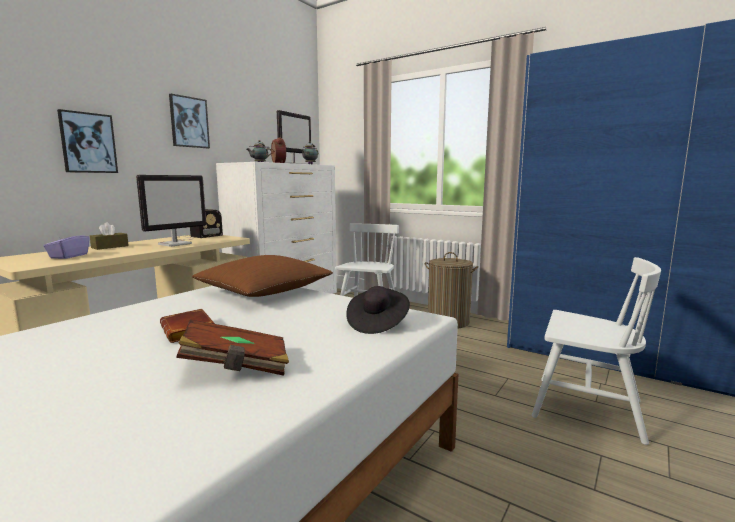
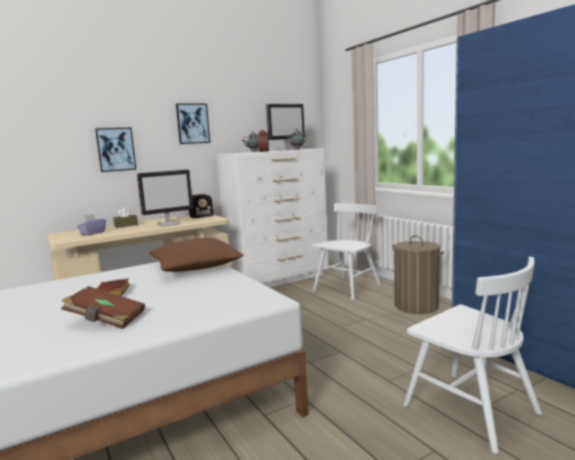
camera: 25 degrees right, 0 degrees up
black hat [346,286,410,334] -> none

